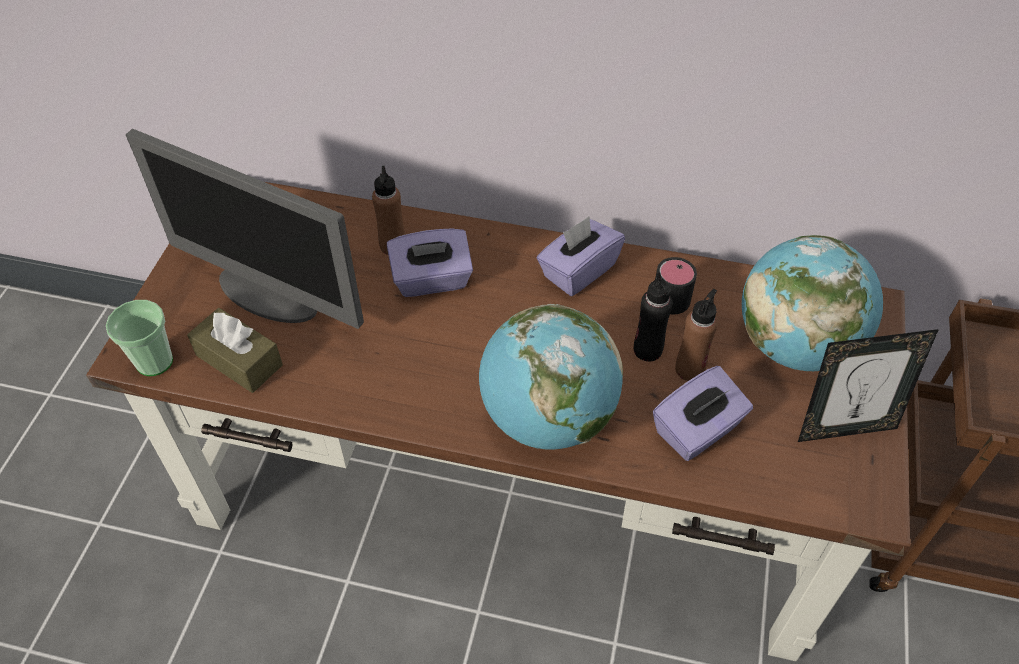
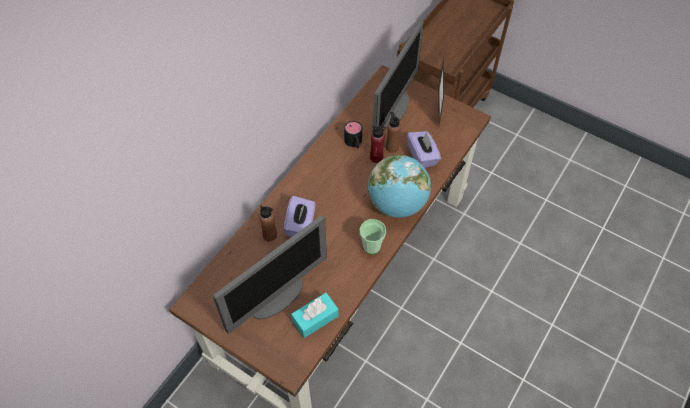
camera: 70 degrees left, 5 degrees up
cup [106,300,173,376] -> cup moved to [360,219,386,254]
brown tissue box [187,308,283,393] -> turquoise tissue box [291,293,339,338]
purple tissue box [537,217,625,296] -> none
black bottle [634,271,673,361] -> red bottle [370,126,386,163]
globe [742,235,883,371] -> monitor [372,21,424,133]

